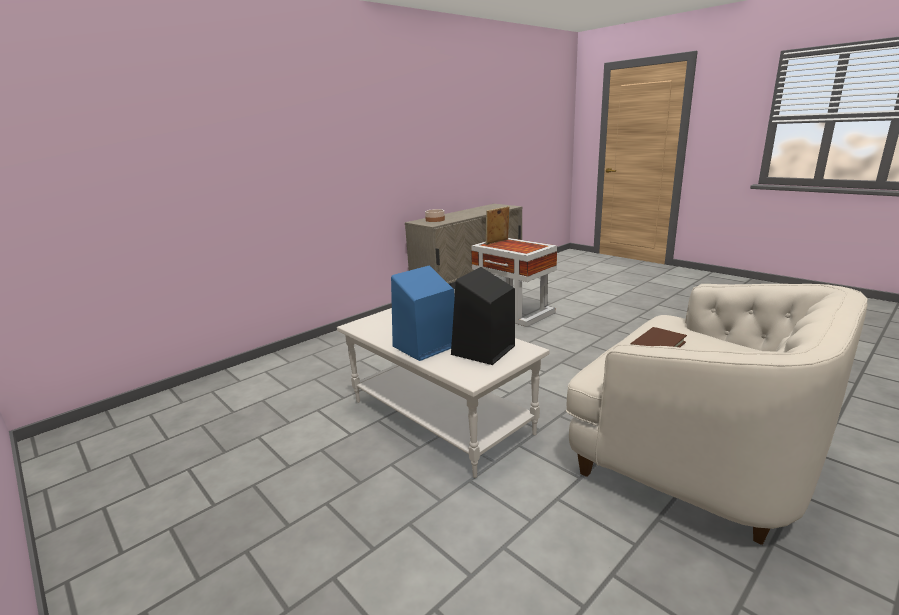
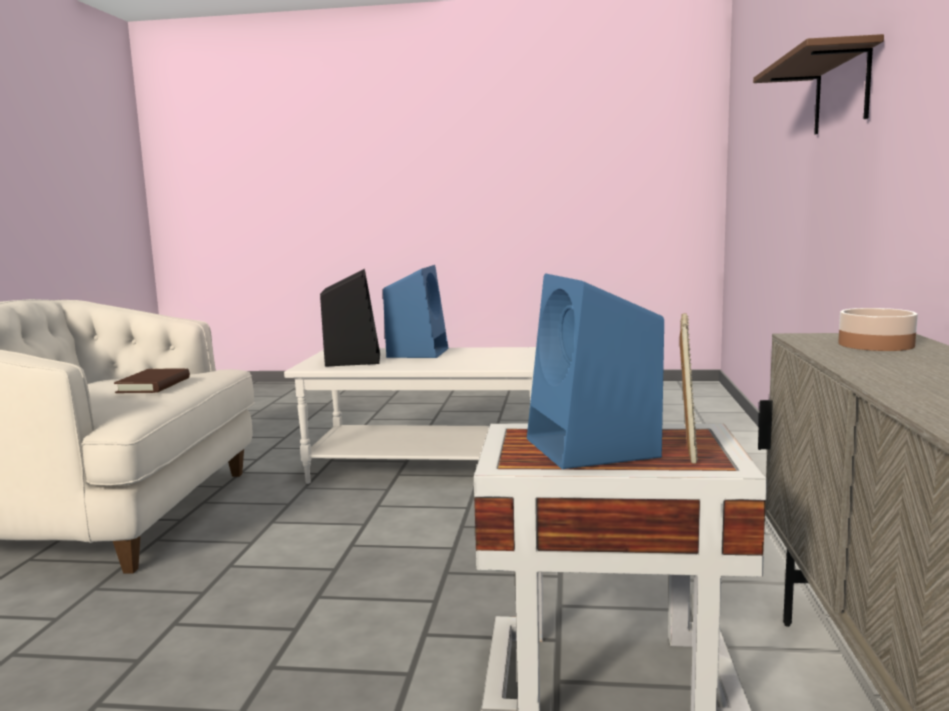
camera: 140 degrees right, 10 degrees down
none -> blue speaker [527,273,664,469]
none -> brown shelf [753,34,884,134]

